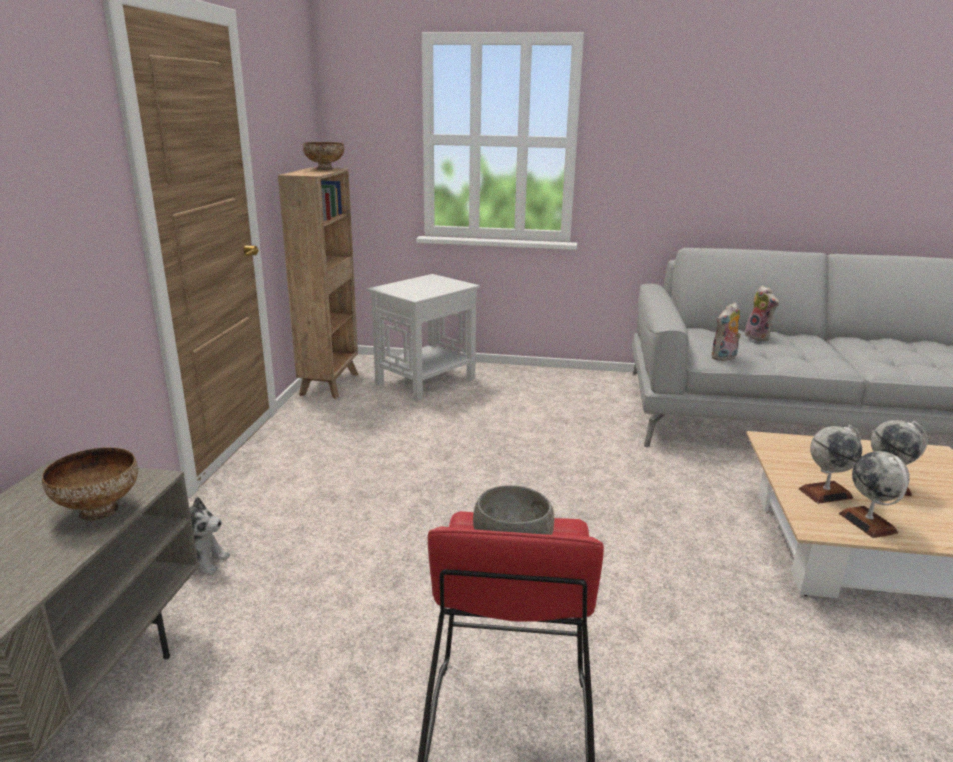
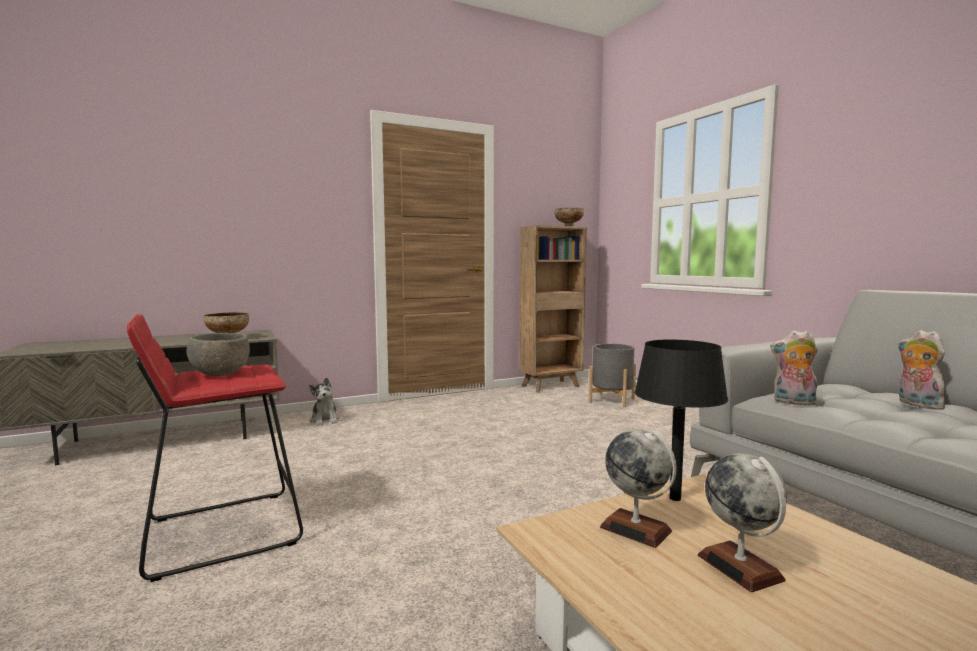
camera: 55 degrees right, 15 degrees down
white side table [367,274,480,401] -> grey planter [589,344,636,407]
plush toy [745,286,779,341] -> plush toy turned 135 degrees clockwise [898,330,946,410]
globe [839,451,910,538] -> none
none -> black table lamp [634,340,728,501]

